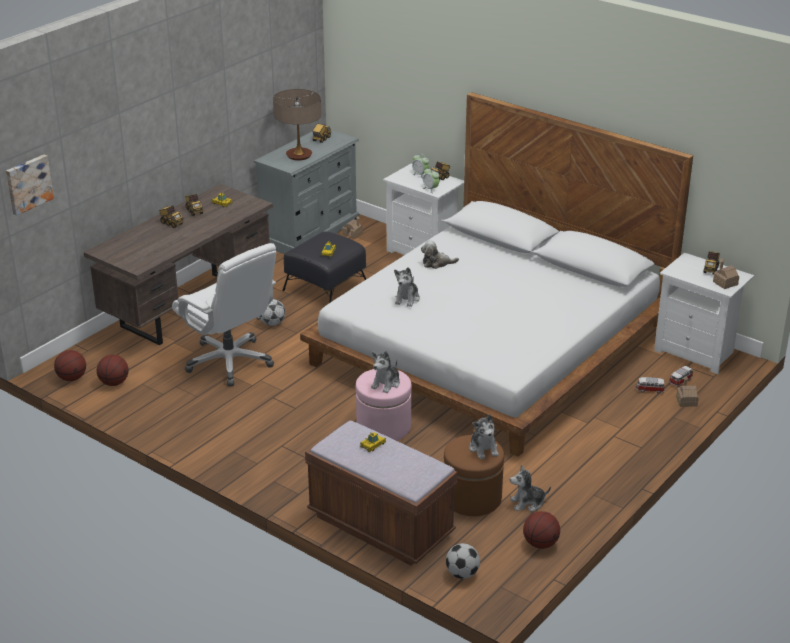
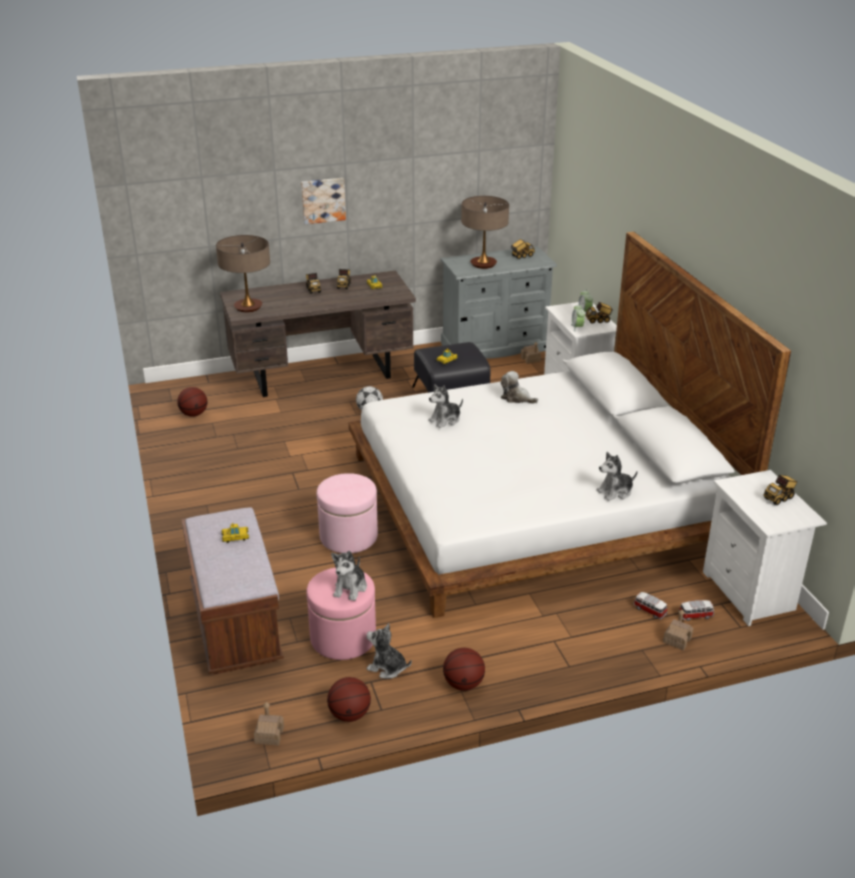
camera: 35 degrees right, 0 degrees up
picture [6,154,54,216] -> picture moved to [301,178,346,224]
basketball [54,350,86,381] -> basketball moved to [443,648,485,691]
white office chair [172,243,276,386] -> none
plush toy [371,351,400,393] -> plush toy moved to [596,452,638,501]
brown ottoman [444,435,504,516] -> pink ottoman [306,567,376,660]
football [446,543,480,579] -> none
toy house [713,258,739,289] -> toy house moved to [254,702,284,746]
none -> table lamp [216,235,270,312]

